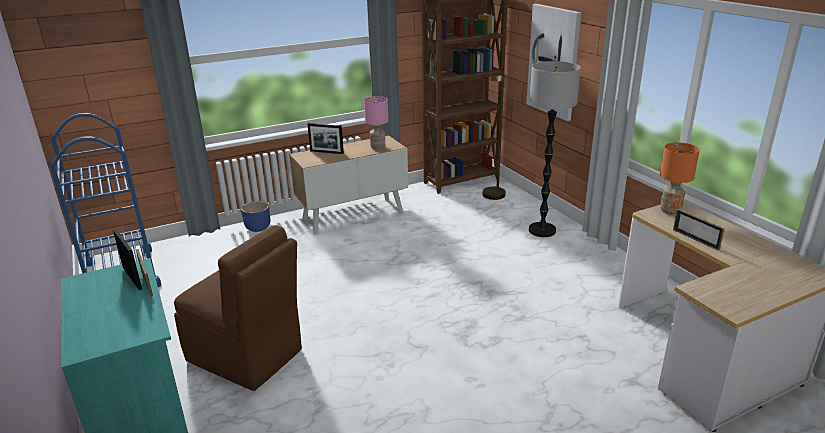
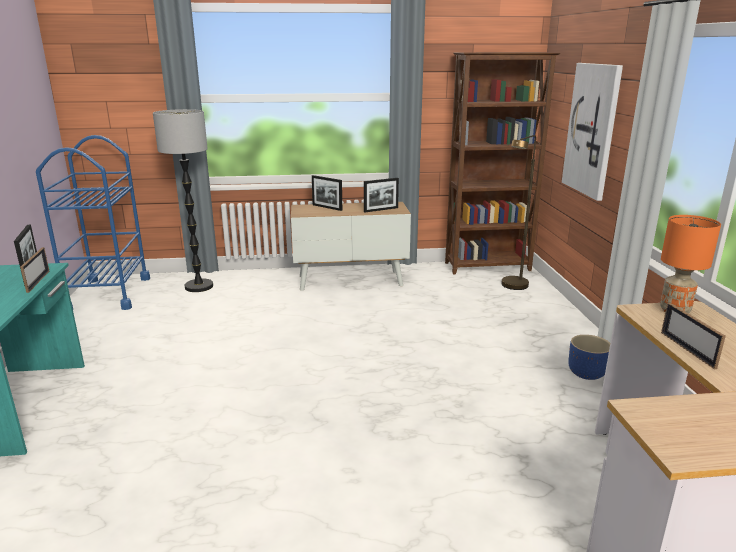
camera: 20 degrees right, 5 degrees down
brown chair [174,225,302,391] -> none
blue planter [241,201,270,232] -> blue planter moved to [568,335,610,380]
pink table lamp [364,96,388,150] -> picture frame [364,178,399,212]
floor lamp [529,61,581,237] -> floor lamp moved to [153,109,213,292]

